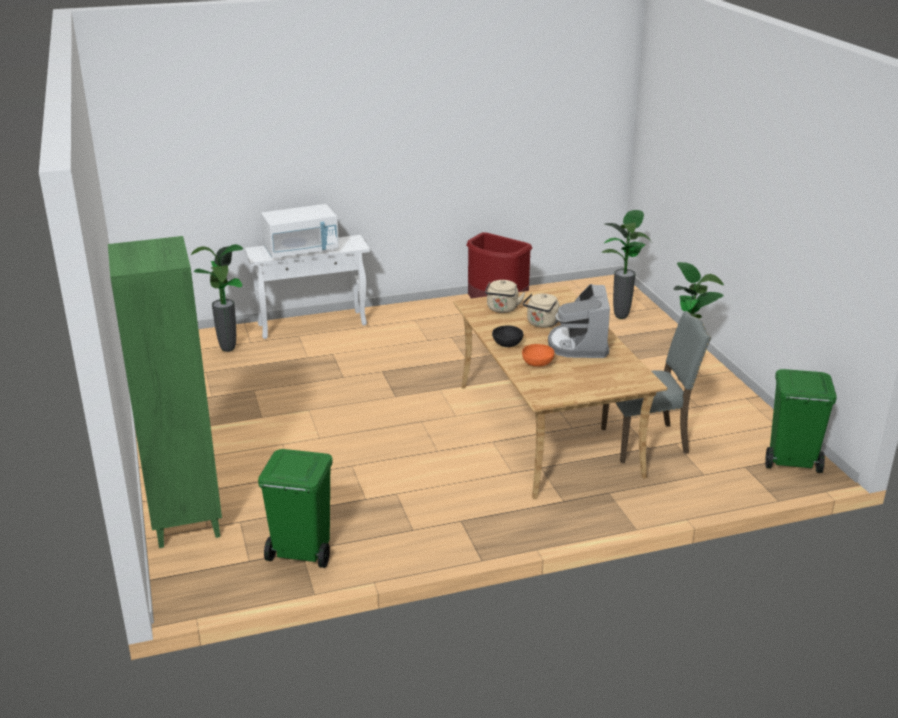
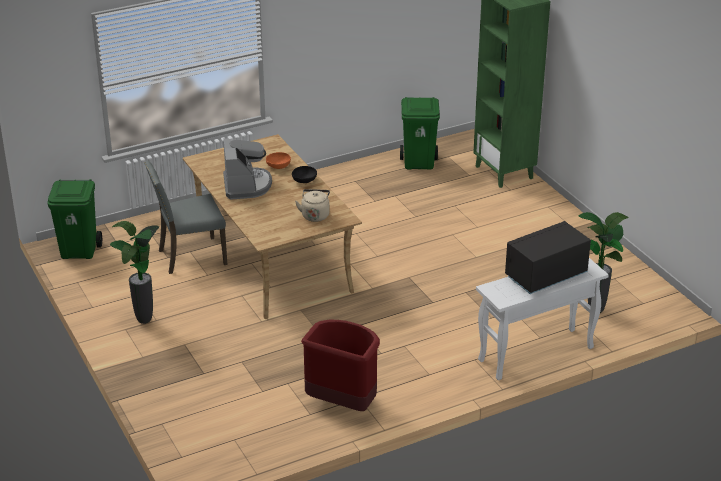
camera: 170 degrees right, 5 degrees up
white microwave [261,204,339,258] -> black microwave [505,221,591,294]
beige kettle [523,293,560,328] -> none
potted plant [602,210,651,319] -> none

